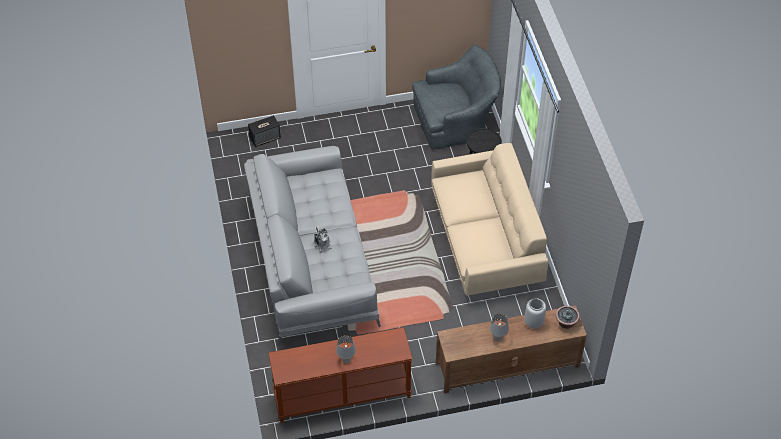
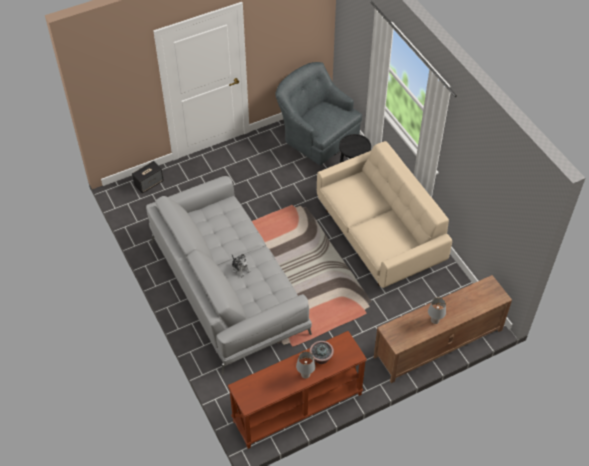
camera: 15 degrees left, 0 degrees up
grey armchair [412,45,501,150] -> grey armchair turned 105 degrees counterclockwise [275,62,362,165]
grey vase [525,298,546,329] -> none
potted plant [556,306,580,329] -> potted plant moved to [309,341,334,364]

